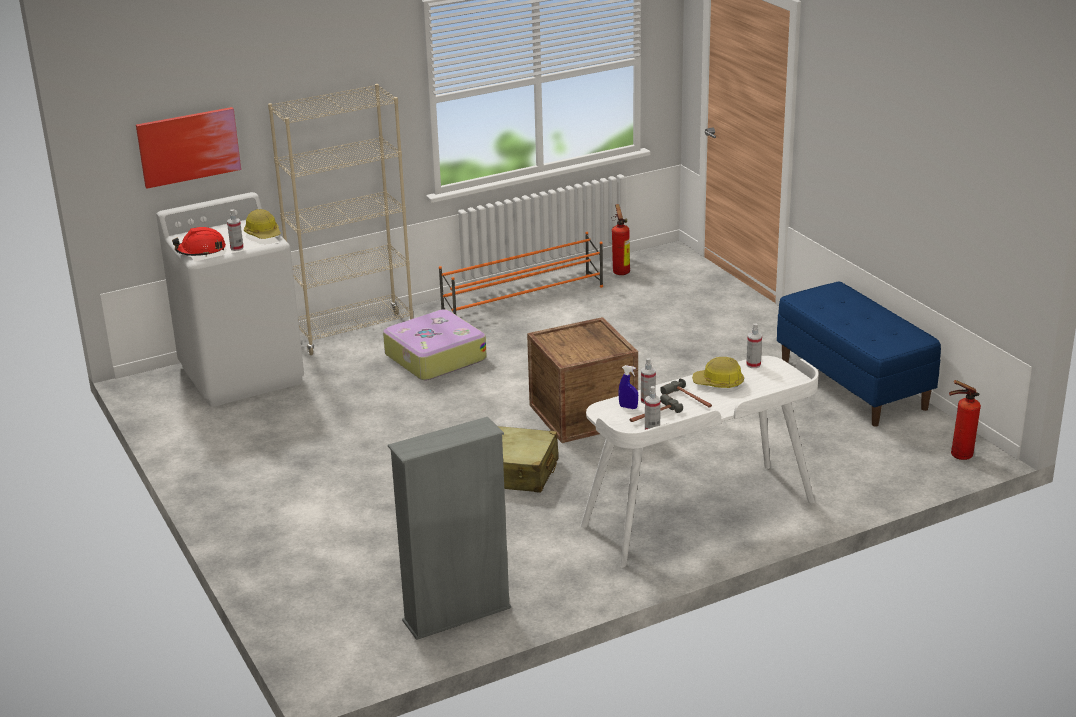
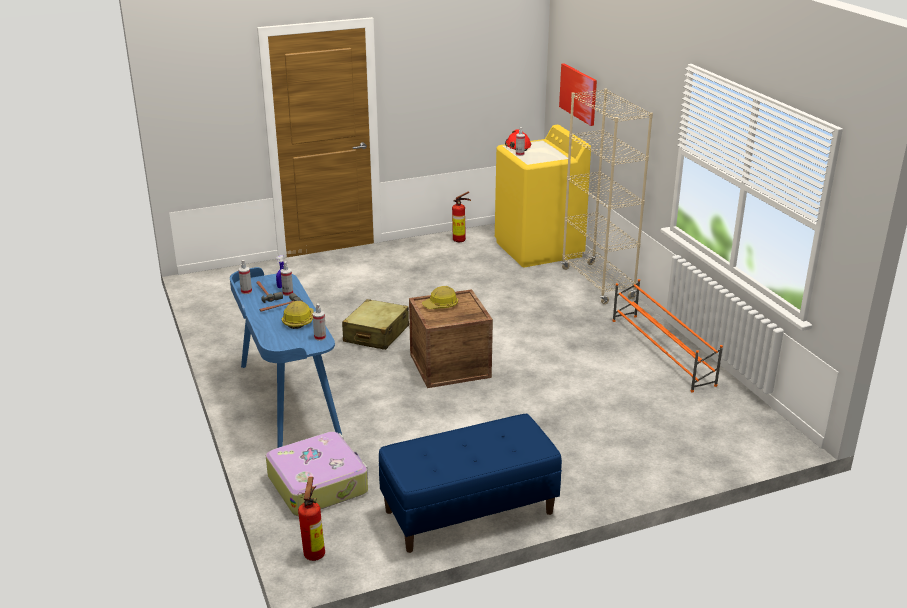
camera: 95 degrees right, 0 degrees up
white washing machine [156,192,304,407] -> yellow washing machine [495,125,591,267]
hard hat [244,209,281,239] -> hard hat moved to [422,286,458,309]
suitcase [383,309,487,380] -> suitcase moved to [266,432,368,516]
grey bookcase [388,417,511,640] -> none
white desk [580,356,819,568] -> blue desk [230,267,342,448]
fire extinguisher [611,204,630,275] -> fire extinguisher moved to [452,191,471,242]

